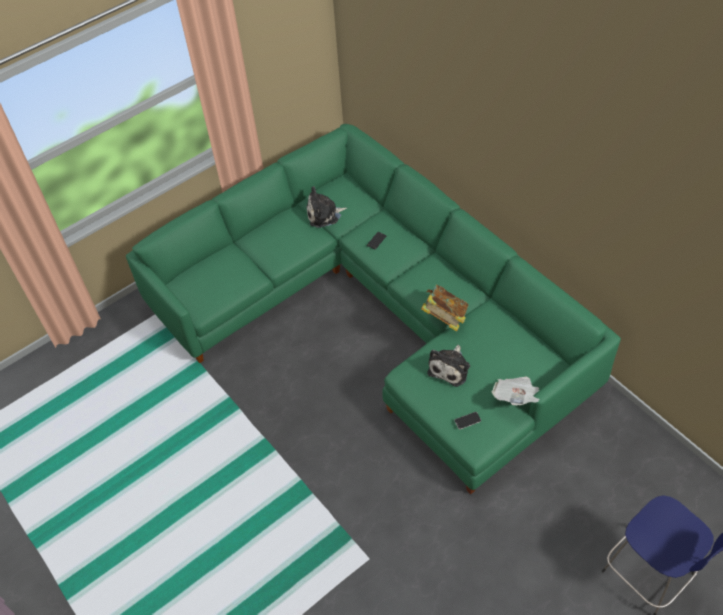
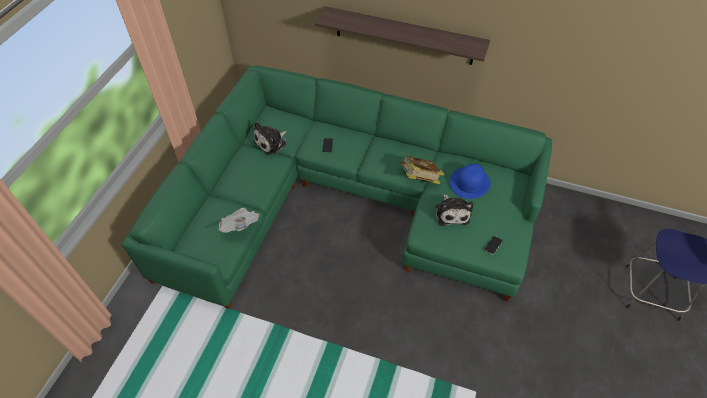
camera: 35 degrees left, 0 degrees up
newspaper [492,376,539,405] -> newspaper moved to [218,208,260,233]
none -> shelf [315,7,490,65]
none -> blue hat [450,164,491,199]

